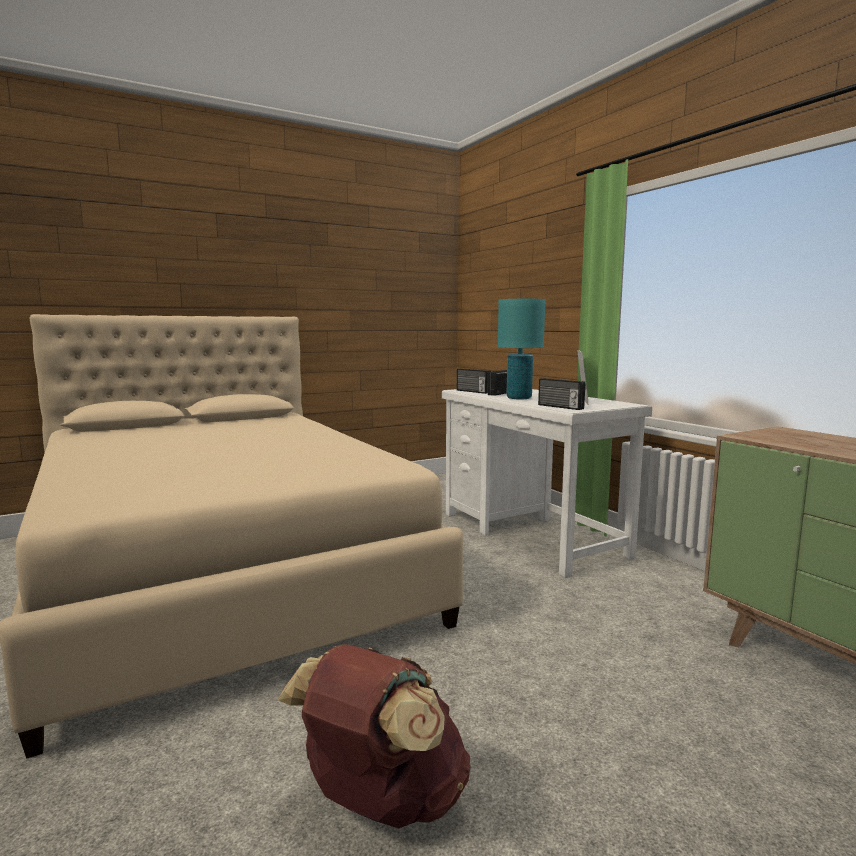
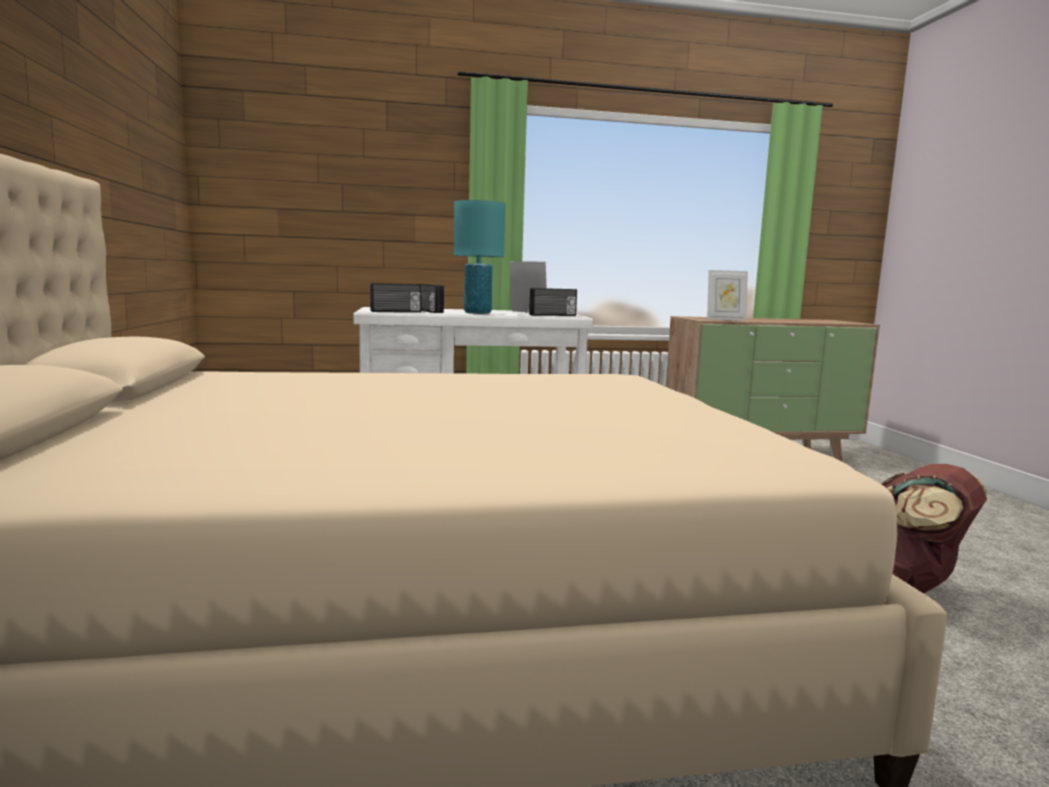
camera: 70 degrees left, 0 degrees up
none -> picture frame [707,270,748,321]

